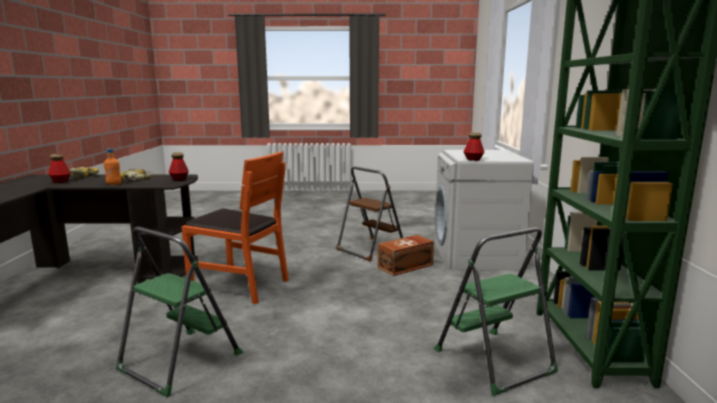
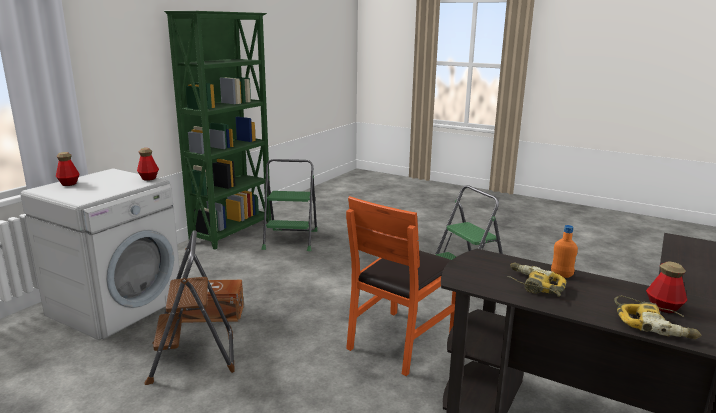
camera: 150 degrees left, 5 degrees up
bottle [169,152,189,181] -> bottle moved to [56,152,80,186]
orange chair [181,151,289,304] -> orange chair turned 105 degrees counterclockwise [346,196,456,376]

